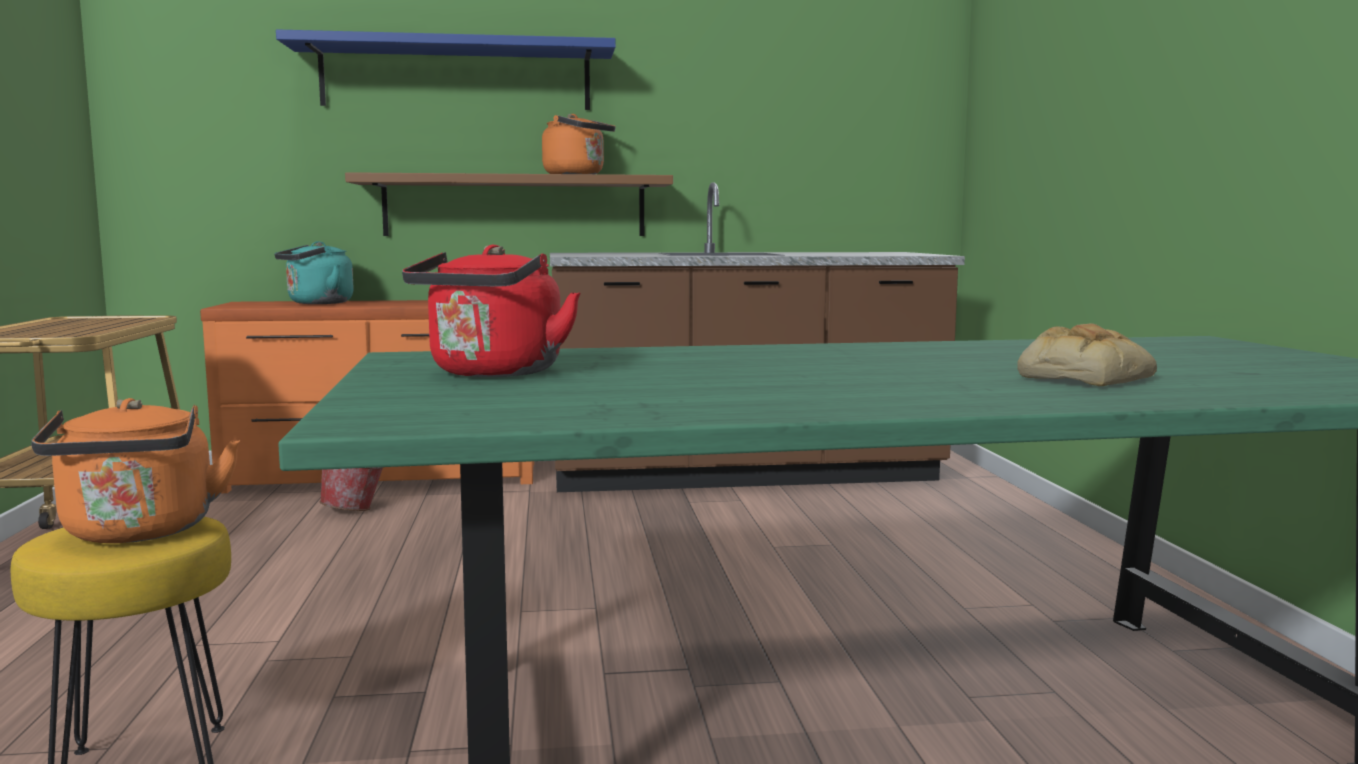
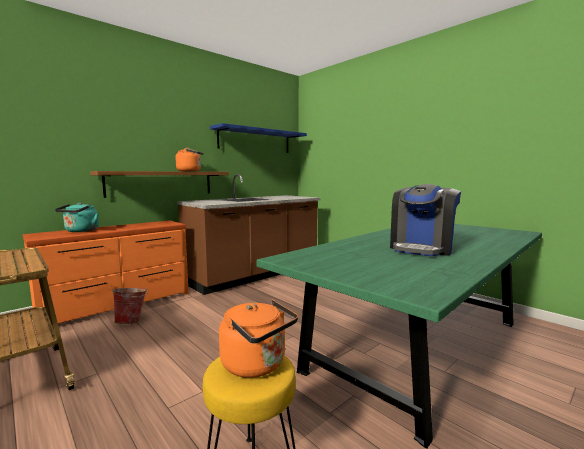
camera: 35 degrees left, 0 degrees up
blue shelf [276,29,616,110] -> blue shelf moved to [210,123,307,153]
red kettle [402,245,581,377] -> none
bread [1017,323,1157,386] -> none
none -> coffee machine [390,184,461,256]

